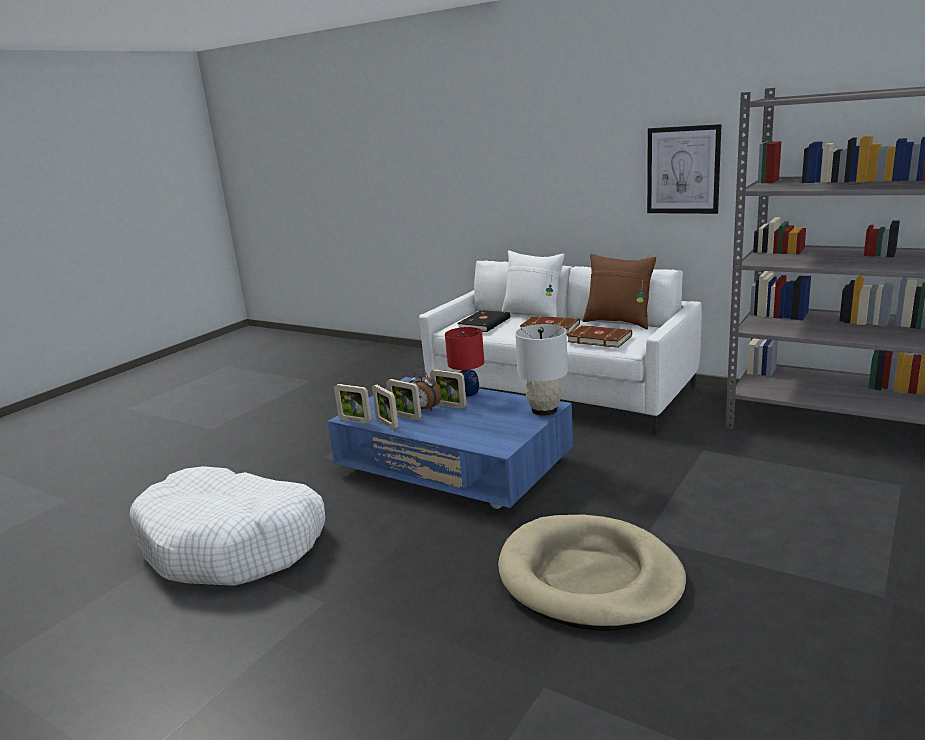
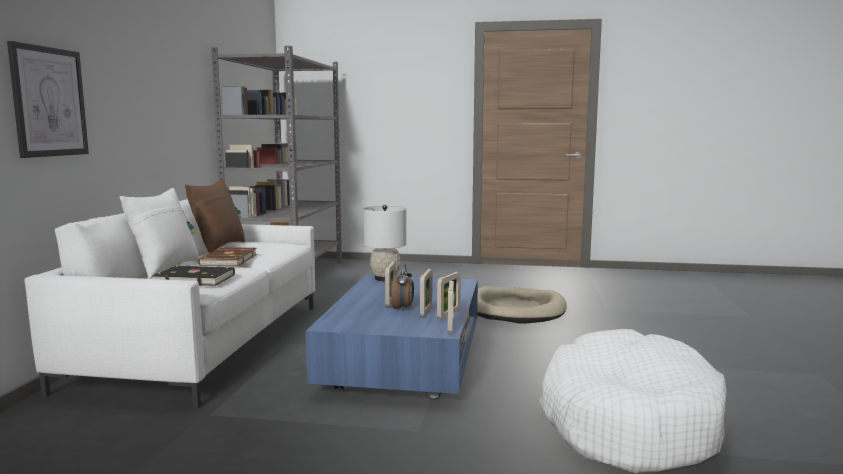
camera: 115 degrees left, 10 degrees down
red table lamp [445,327,484,396] -> none
brown book [567,325,632,348] -> none
picture [647,124,722,214] -> picture moved to [7,41,89,158]

